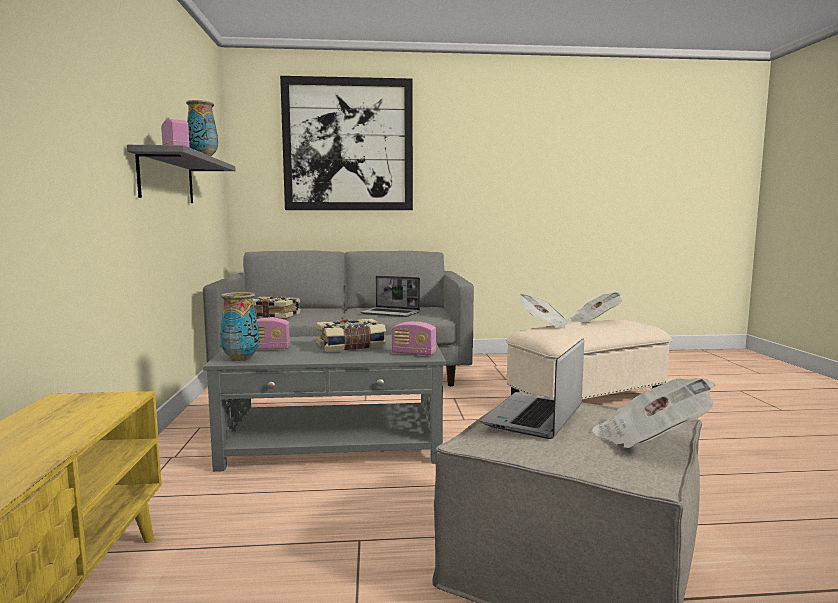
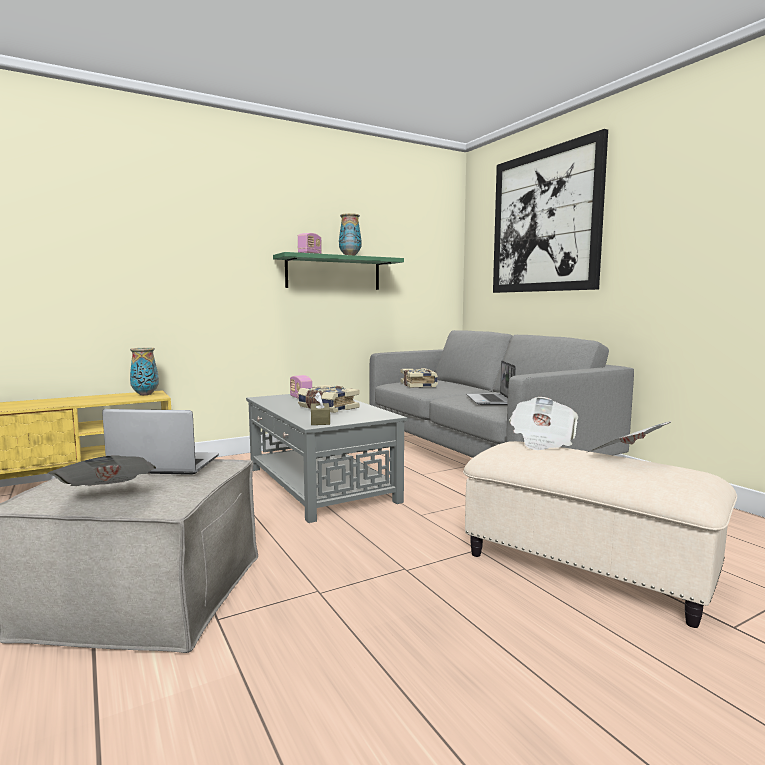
camera: 65 degrees right, 0 degrees up
grey shelf [127,145,235,203] -> green shelf [273,252,404,290]
vase [220,292,260,361] -> vase moved to [130,348,159,395]
radio [392,321,436,356] -> brown tissue box [311,392,330,425]

